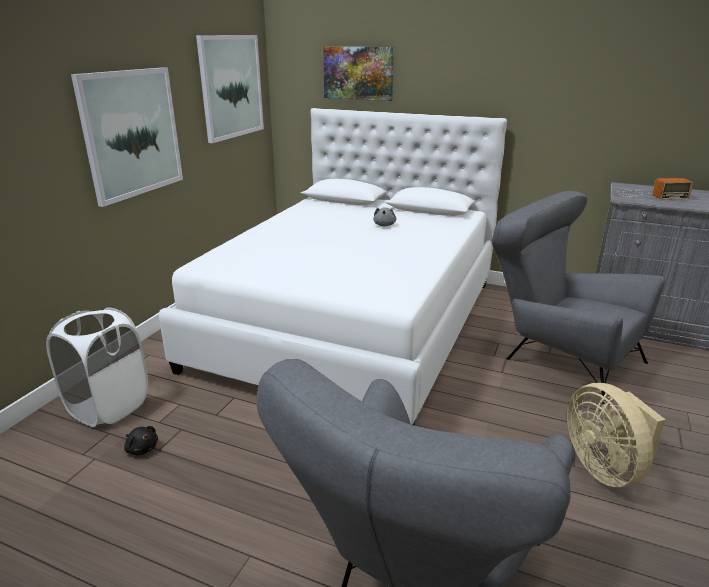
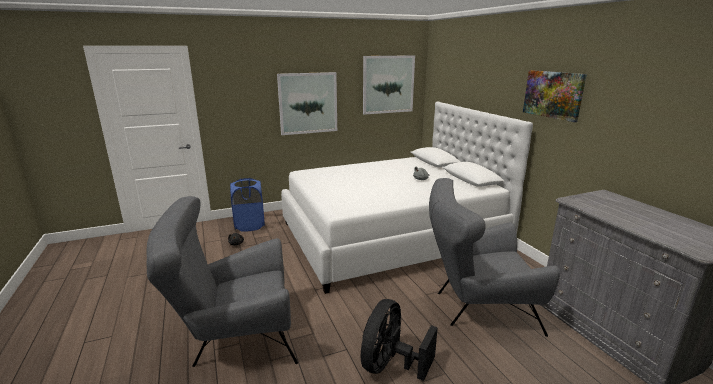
camera: 45 degrees right, 5 degrees down
white laundry basket [46,307,148,427] -> blue laundry basket [230,178,265,232]
picture [323,46,394,101] -> picture moved to [523,70,587,122]
grey armchair [492,191,665,404] -> grey armchair turned 90 degrees counterclockwise [429,178,560,337]
beige fan [567,383,666,487] -> black fan [361,299,438,381]
radio [617,178,693,200] -> none

